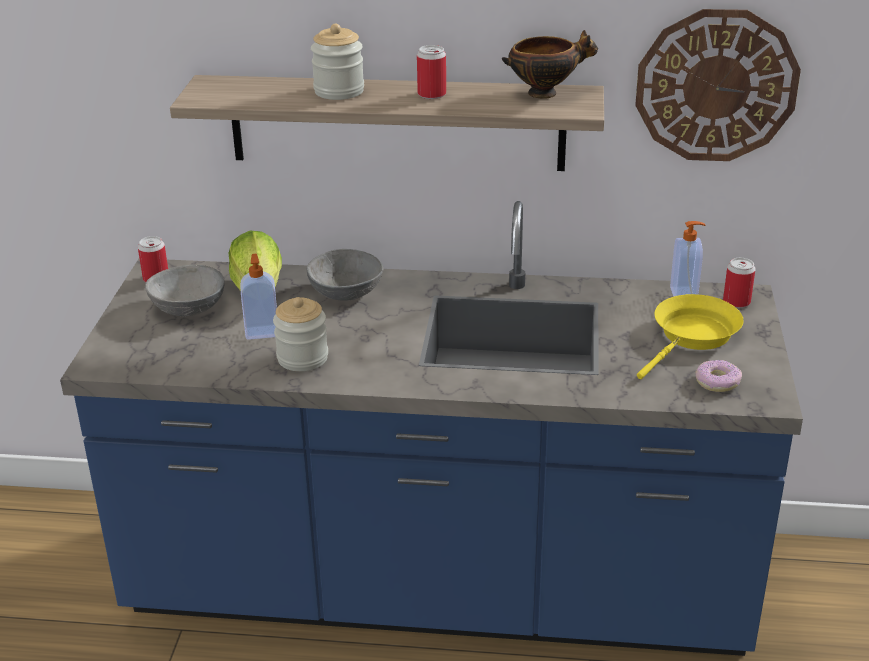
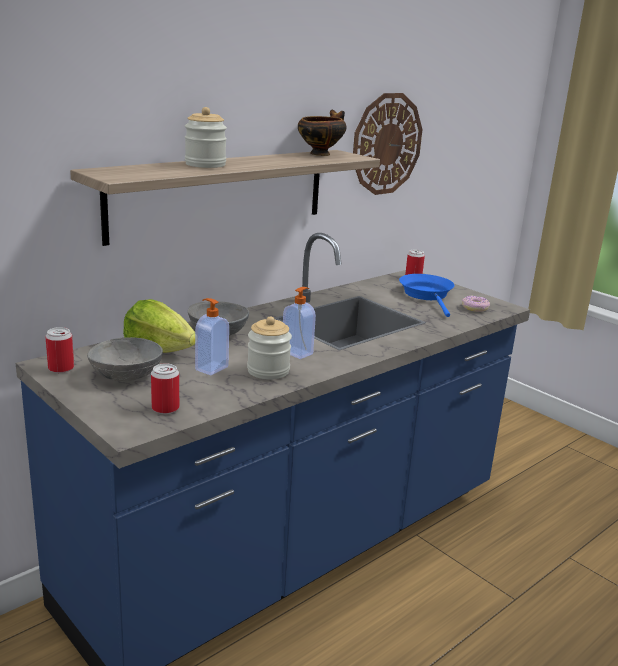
camera: 50 degrees left, 10 degrees down
can [417,45,446,99] -> can moved to [151,363,179,414]
yellow frying pan [637,294,744,379] -> blue frying pan [399,274,454,317]
soap dispenser [670,221,706,297] -> soap dispenser moved to [283,287,316,359]

